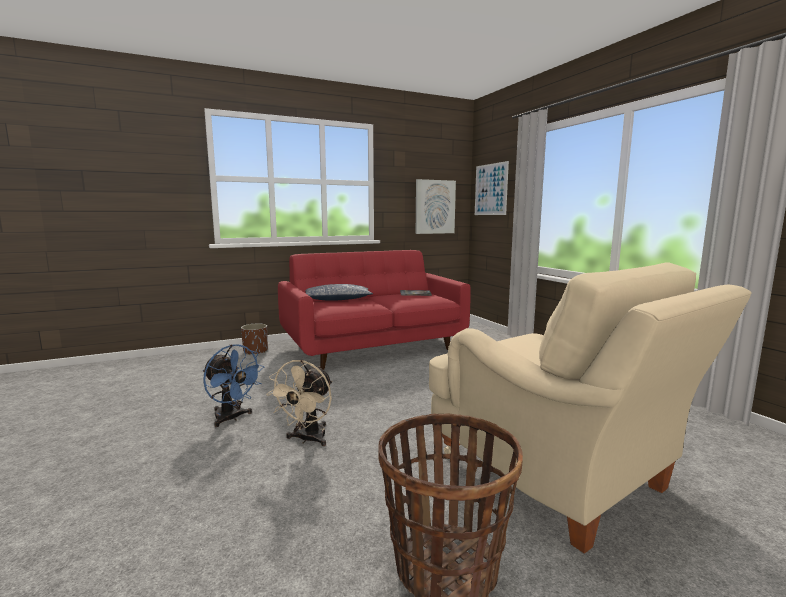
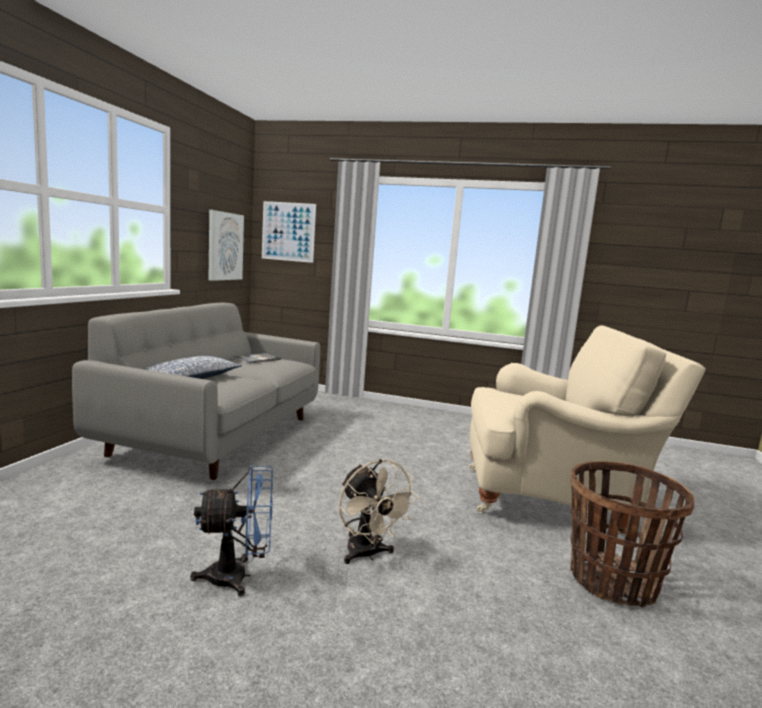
camera: 50 degrees left, 0 degrees up
brown planter [241,323,268,355] -> none
red sofa [278,250,471,370] -> grey sofa [72,303,320,480]

